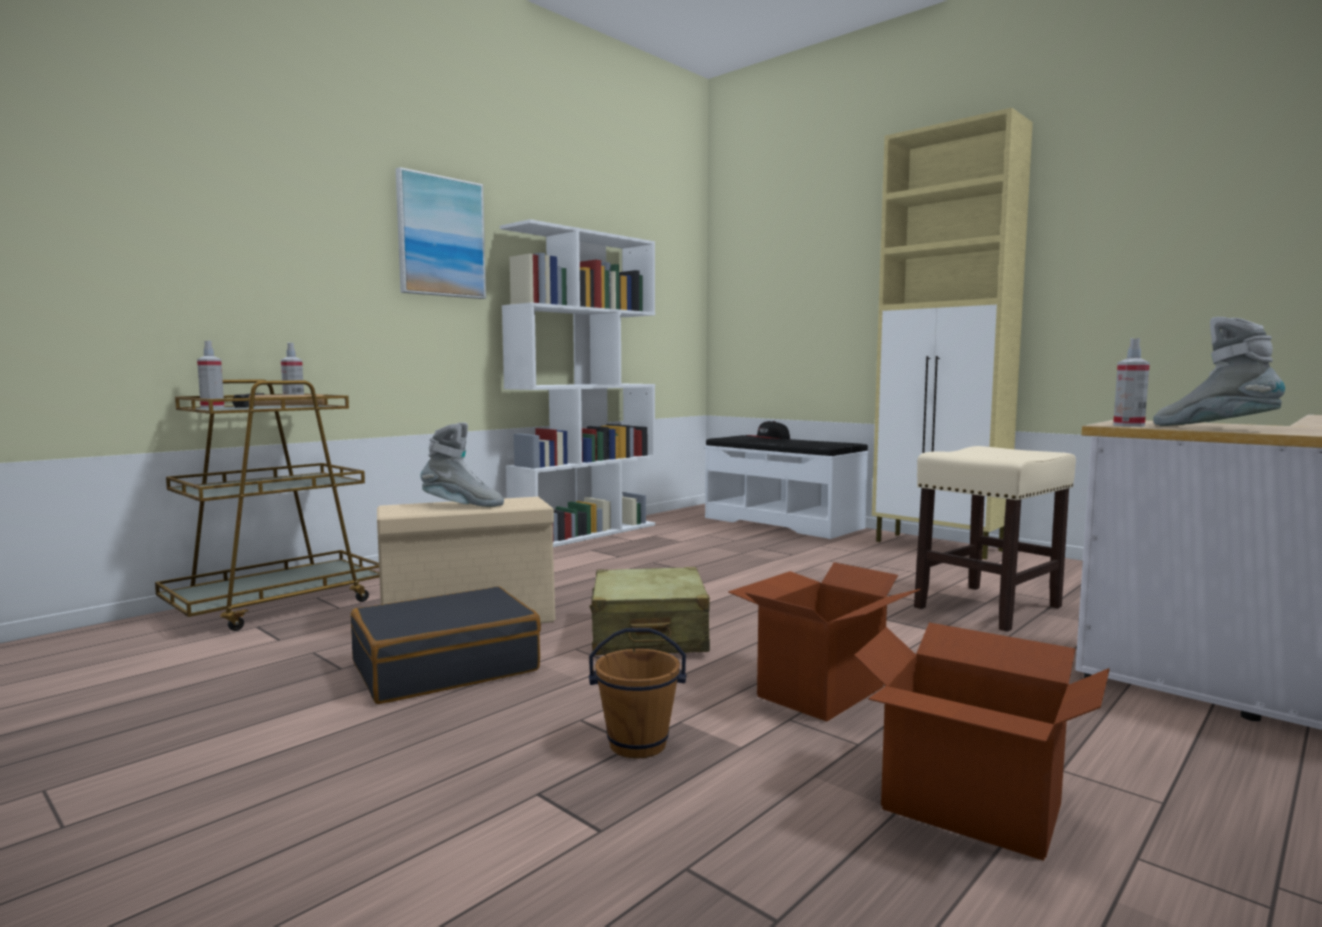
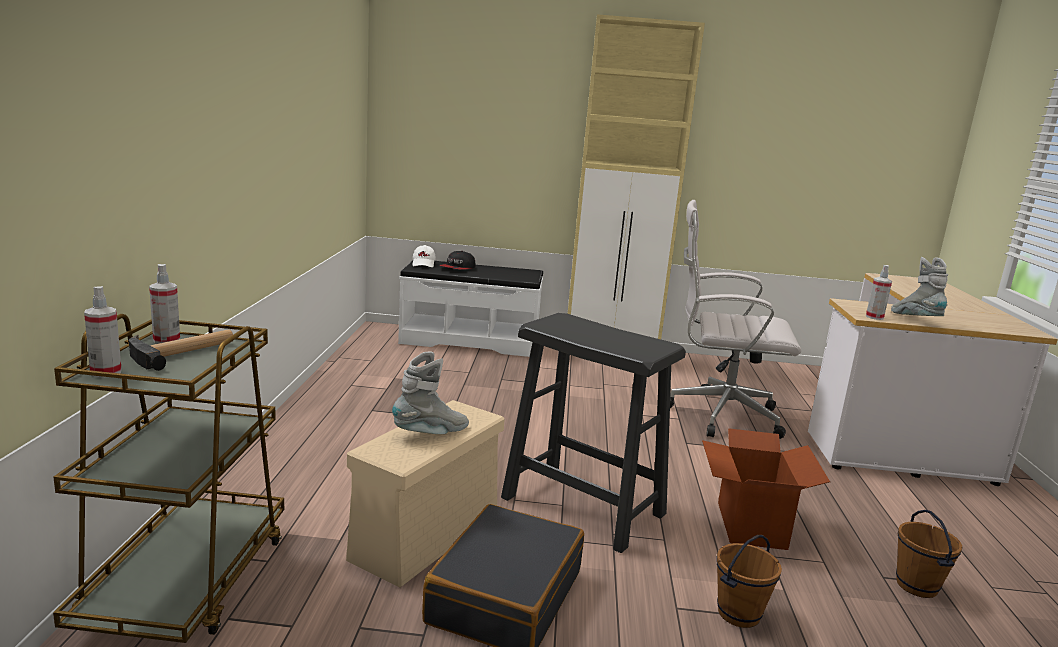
camera: 40 degrees left, 10 degrees up
picture [396,167,486,299] -> none
white bookcase [500,219,655,547] -> none
beige suitcase [589,567,710,655] -> black stool [501,313,686,553]
cardboard box [854,623,1110,861] -> brown bucket [896,510,962,598]
beige stool [914,446,1076,632] -> white office chair [670,200,801,439]
grey boot [1153,317,1285,426] -> grey boot turned 60 degrees clockwise [891,257,948,316]
none -> white cap [412,245,436,267]

